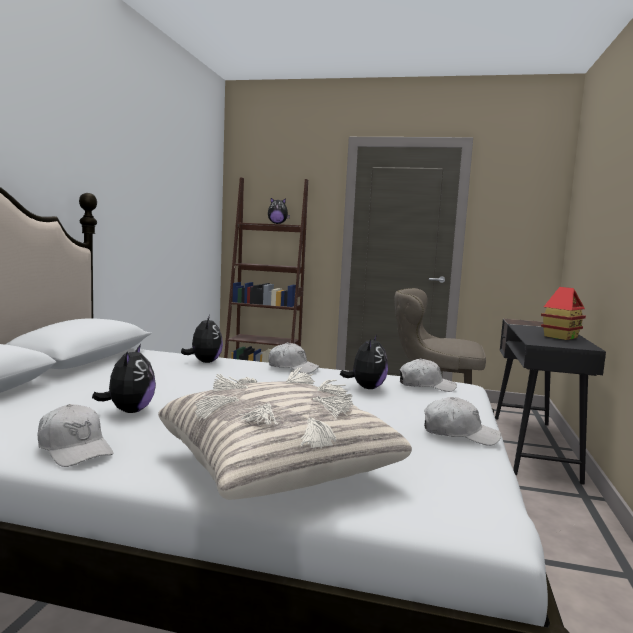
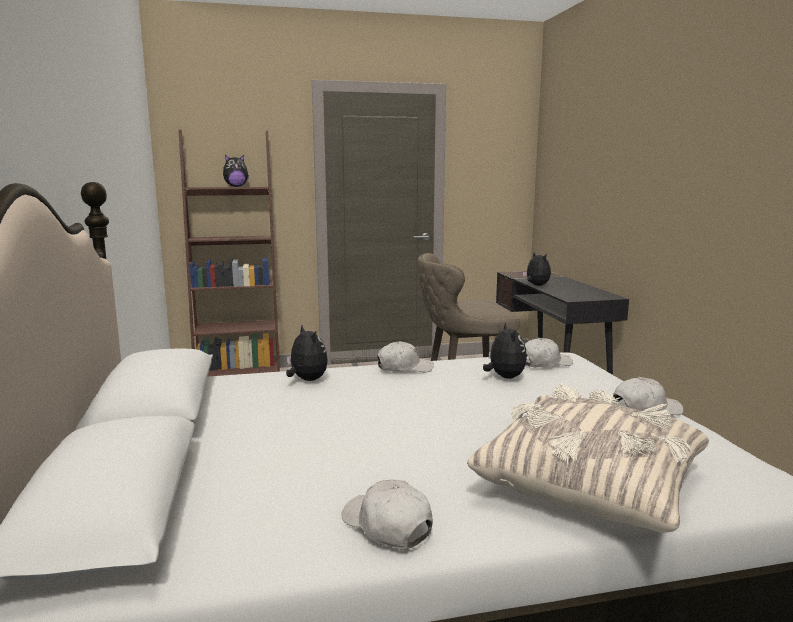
camera: 25 degrees left, 5 degrees up
white cap [38,404,113,467] -> white cap turned 150 degrees counterclockwise [342,480,433,549]
plush toy [92,344,156,413] -> plush toy moved to [523,252,551,286]
toy house [541,287,586,340] -> none

